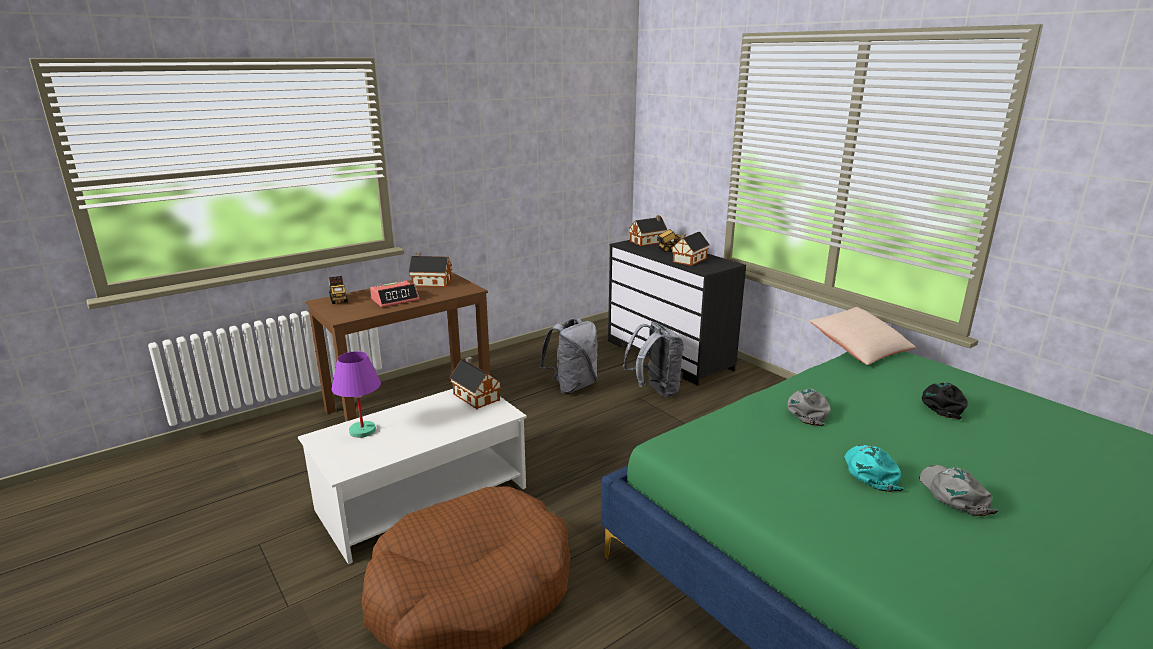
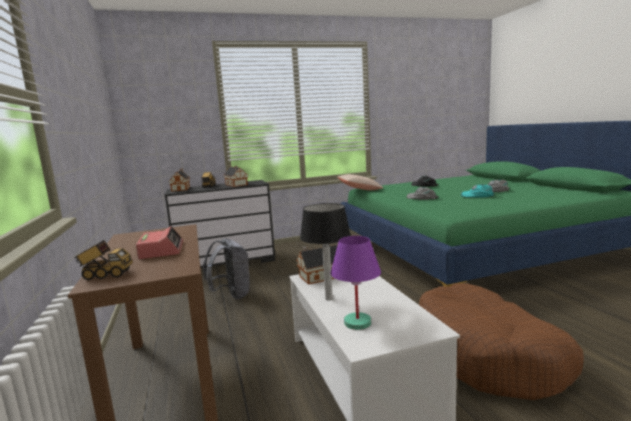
camera: 70 degrees left, 10 degrees down
toy house [409,252,452,287] -> none
grey backpack [622,322,684,397] -> none
none -> table lamp [300,203,351,301]

